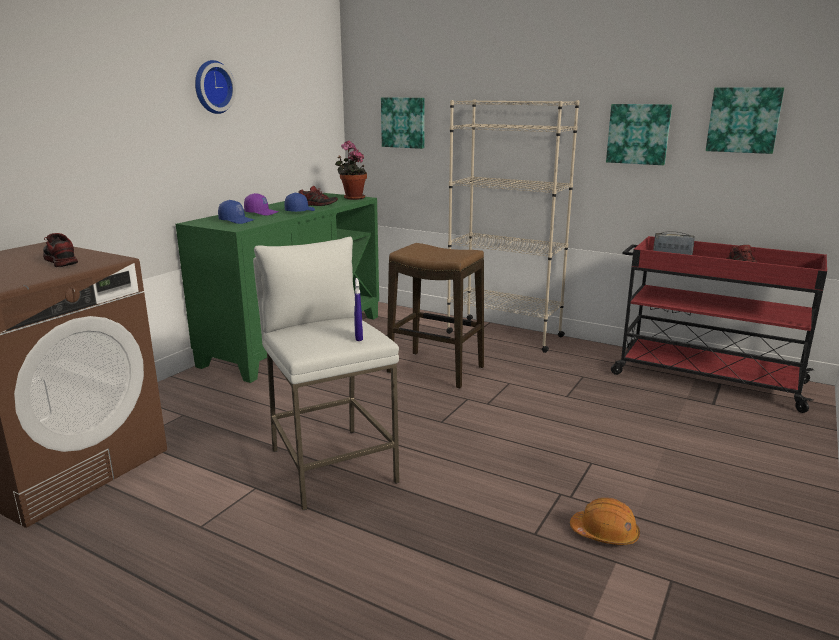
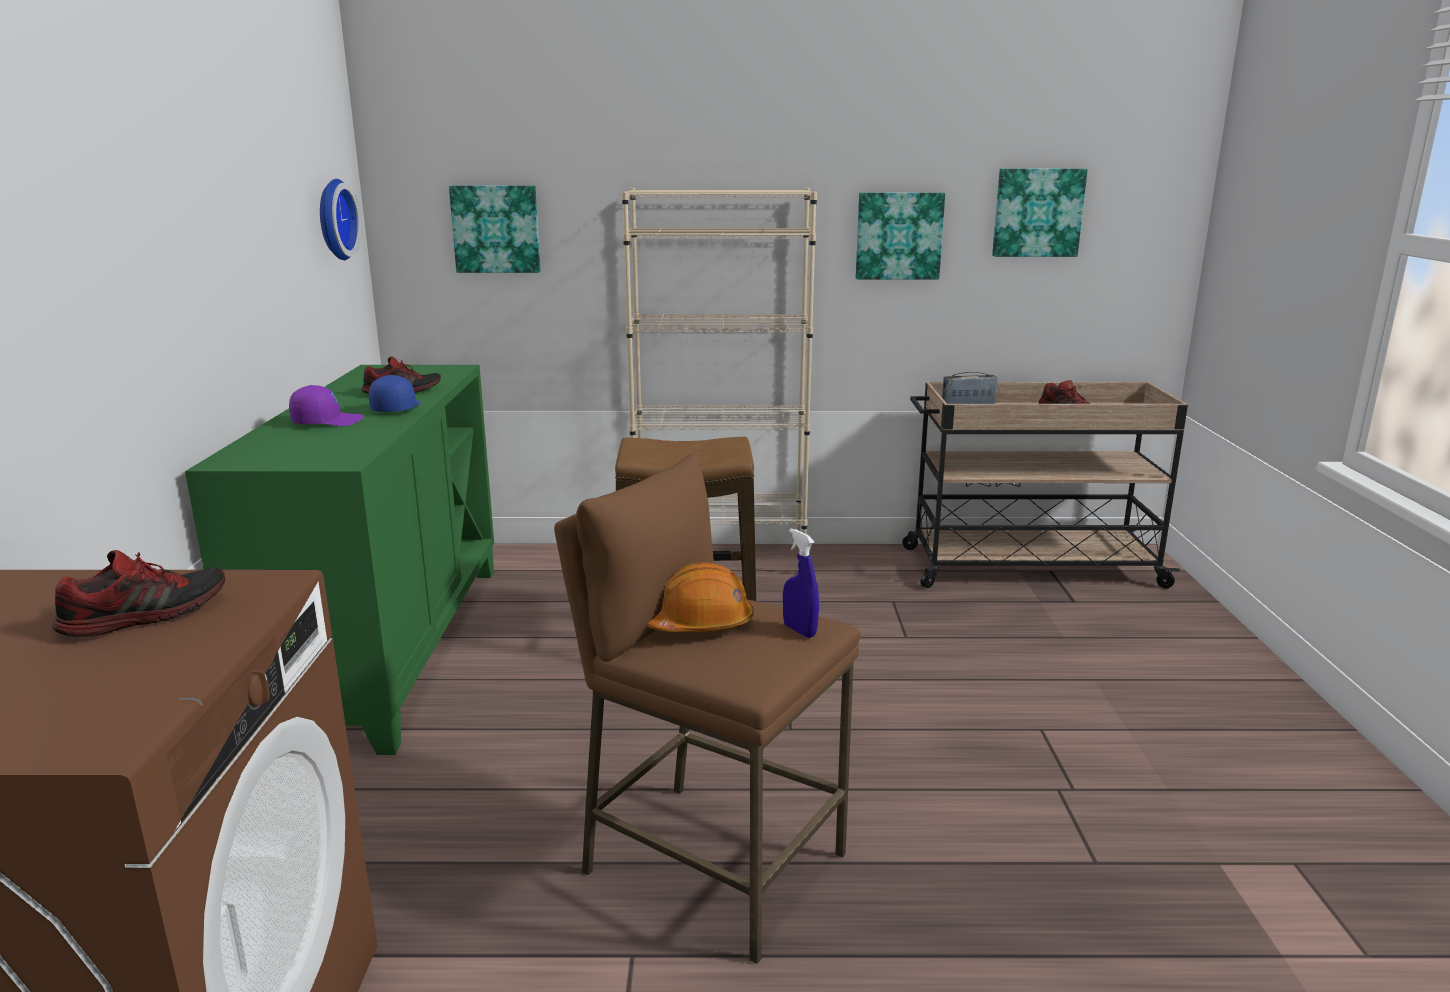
camera: 30 degrees left, 0 degrees up
shoe [43,233,78,267] -> shoe turned 120 degrees clockwise [52,550,225,637]
wall clock [195,60,236,114] -> wall clock moved to [320,179,361,260]
blue cap [218,200,254,224] -> none
white stool [253,237,399,510] -> brown stool [554,453,861,964]
potted plant [335,141,367,200] -> none
orange hard hat [570,498,640,545] -> orange hard hat moved to [647,562,754,632]
red cart [611,236,827,413] -> beige cart [902,382,1188,588]

